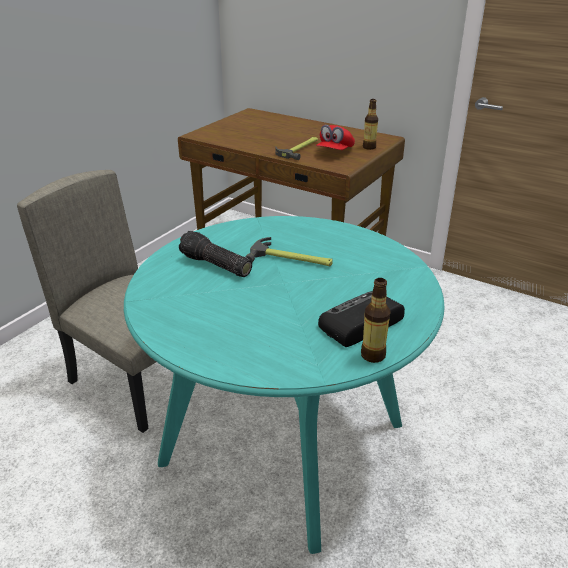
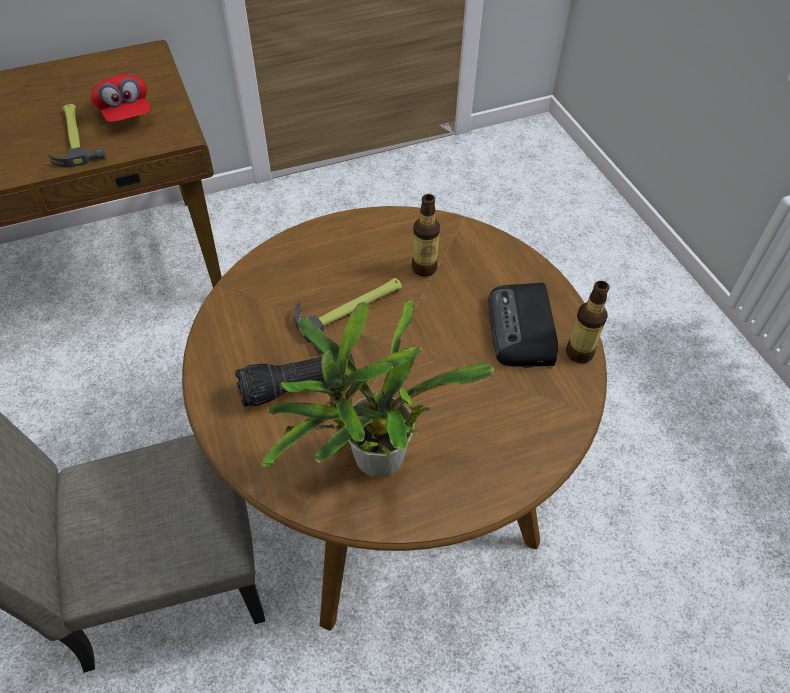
camera: 55 degrees left, 20 degrees up
turquoise dining table [124,216,445,554] -> brown dining table [182,206,607,631]
bottle [363,99,378,150] -> bottle moved to [412,194,440,277]
none -> potted plant [261,298,494,477]

